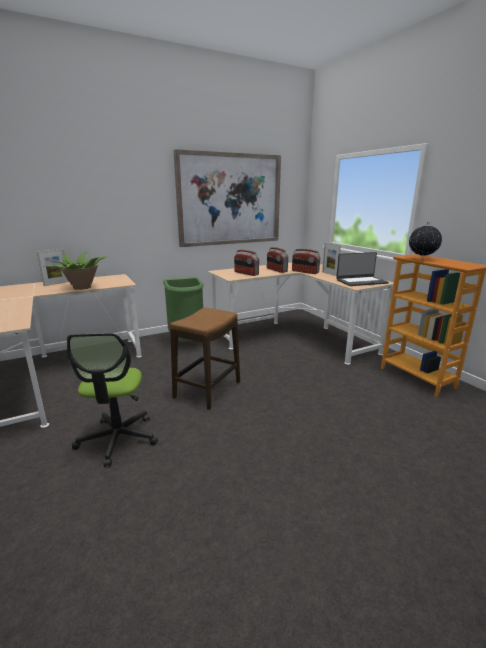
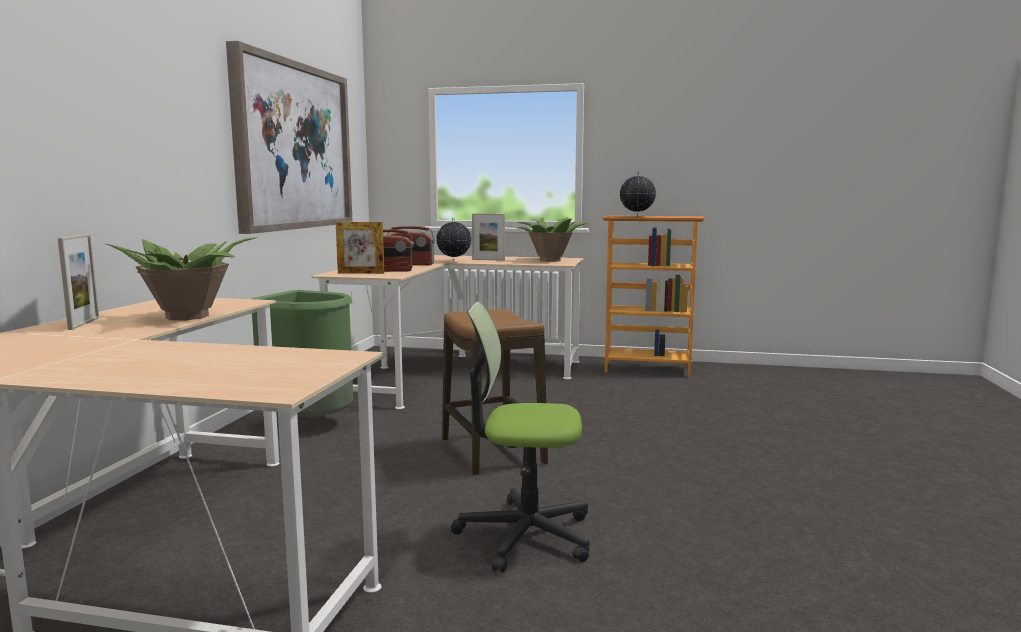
camera: 50 degrees left, 10 degrees down
office chair [67,333,158,467] -> office chair turned 150 degrees clockwise [451,301,590,573]
radio [292,249,320,274] -> globe [436,220,471,257]
laptop [336,252,389,286] -> potted plant [509,217,589,262]
none -> picture frame [336,222,384,274]

